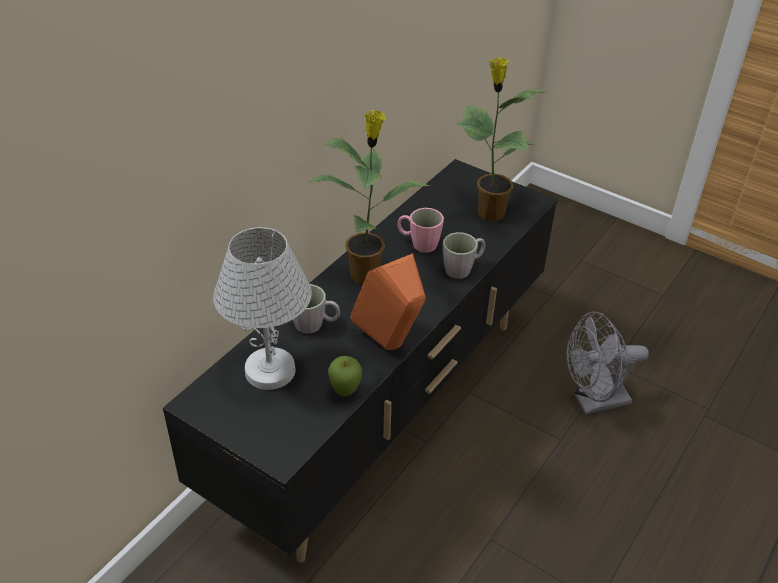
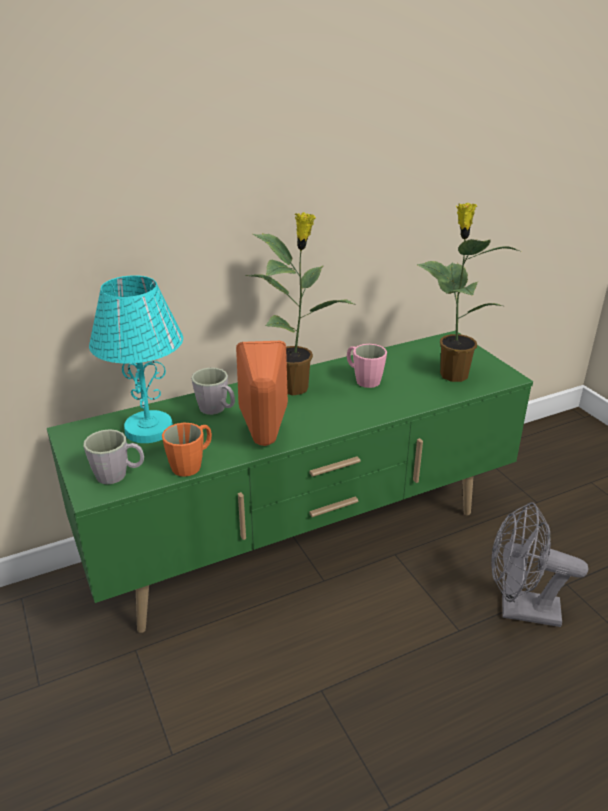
camera: 30 degrees right, 10 degrees down
black tv stand [163,159,558,563] -> green tv stand [47,331,533,633]
white table lamp [213,227,312,390] -> turquoise table lamp [89,275,183,443]
apple [328,356,362,397] -> orange mug [162,423,212,477]
grey mug [443,232,486,279] -> grey mug moved to [83,429,144,484]

